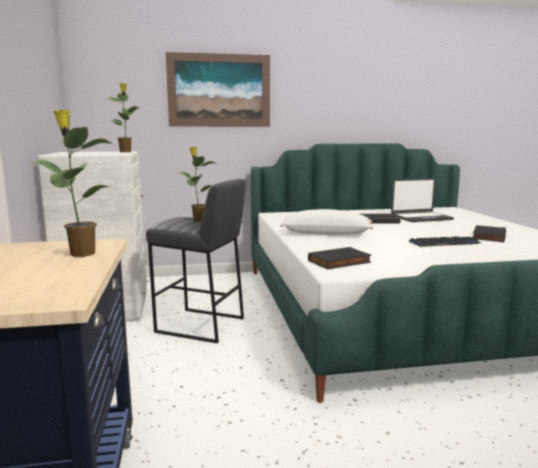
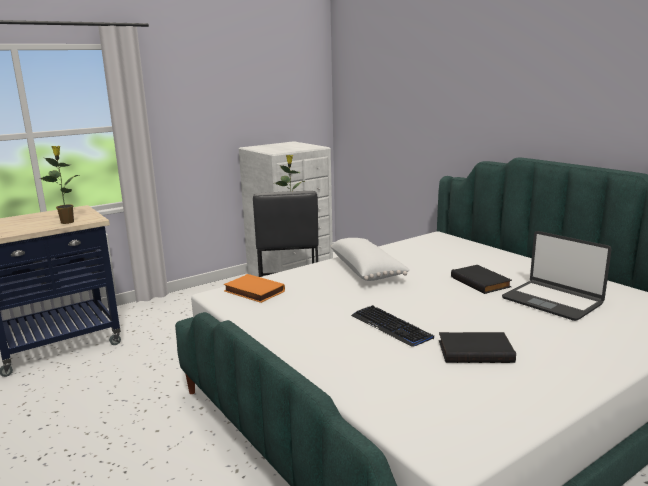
camera: 65 degrees right, 5 degrees up
potted plant [107,83,140,152] -> none
picture [166,52,270,127] -> none
black book [308,247,371,269] -> orange book [224,274,285,303]

